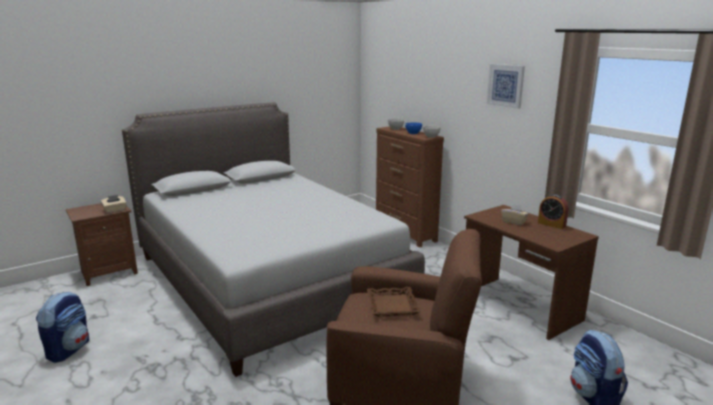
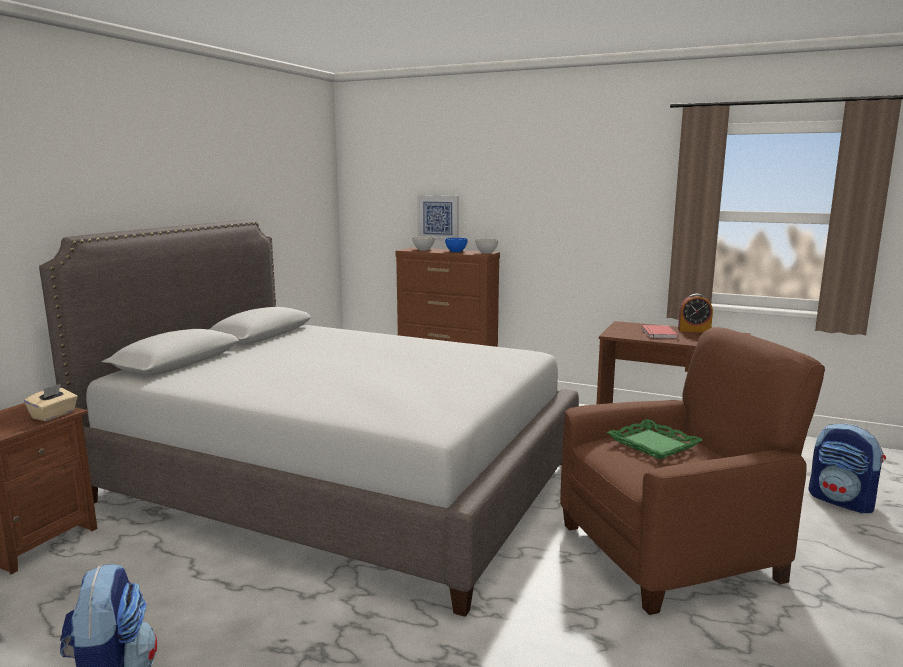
camera: 30 degrees left, 5 degrees down
brown tray [367,287,421,317] -> green tray [607,419,703,459]
picture [487,64,525,109] -> picture moved to [417,195,459,241]
beige tissue box [501,203,529,225] -> red book [642,325,678,339]

